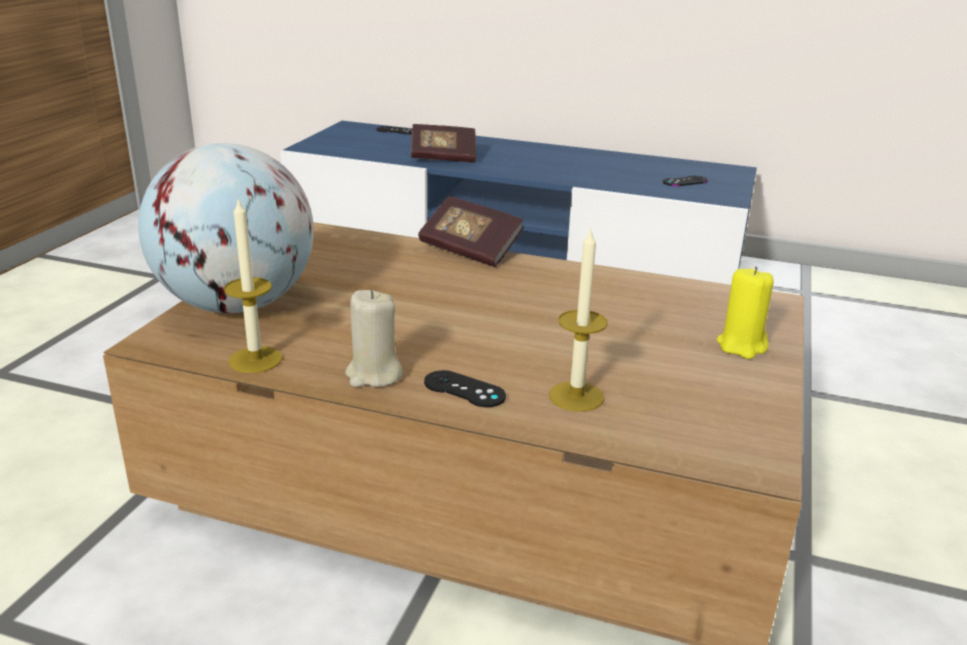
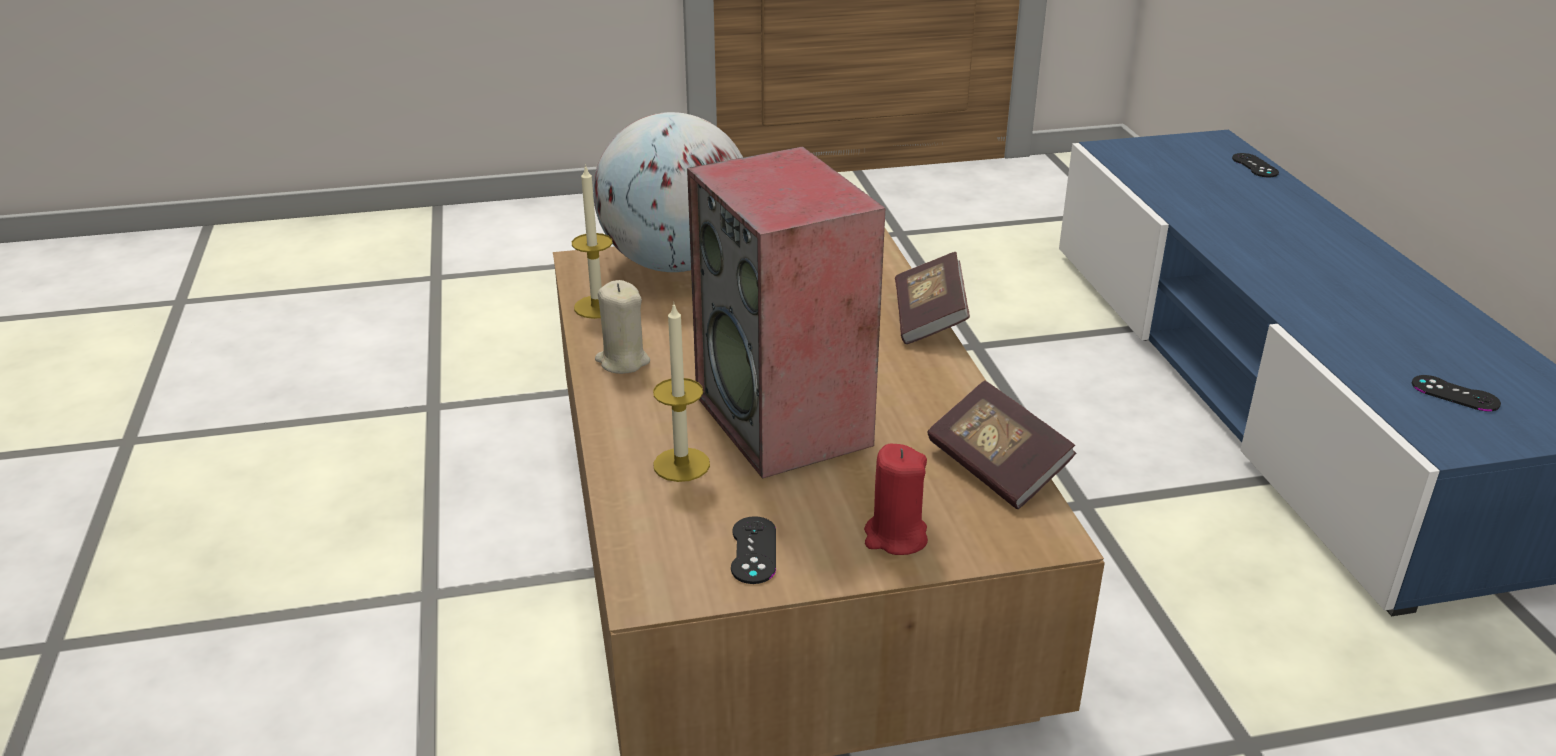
camera: 60 degrees right, 5 degrees up
book [411,124,476,162] -> book moved to [928,381,1076,509]
black game controller [424,370,506,407] -> black game controller moved to [731,516,776,584]
yellow candle [717,267,774,359] -> red candle [864,444,928,555]
none -> speaker [687,146,885,479]

